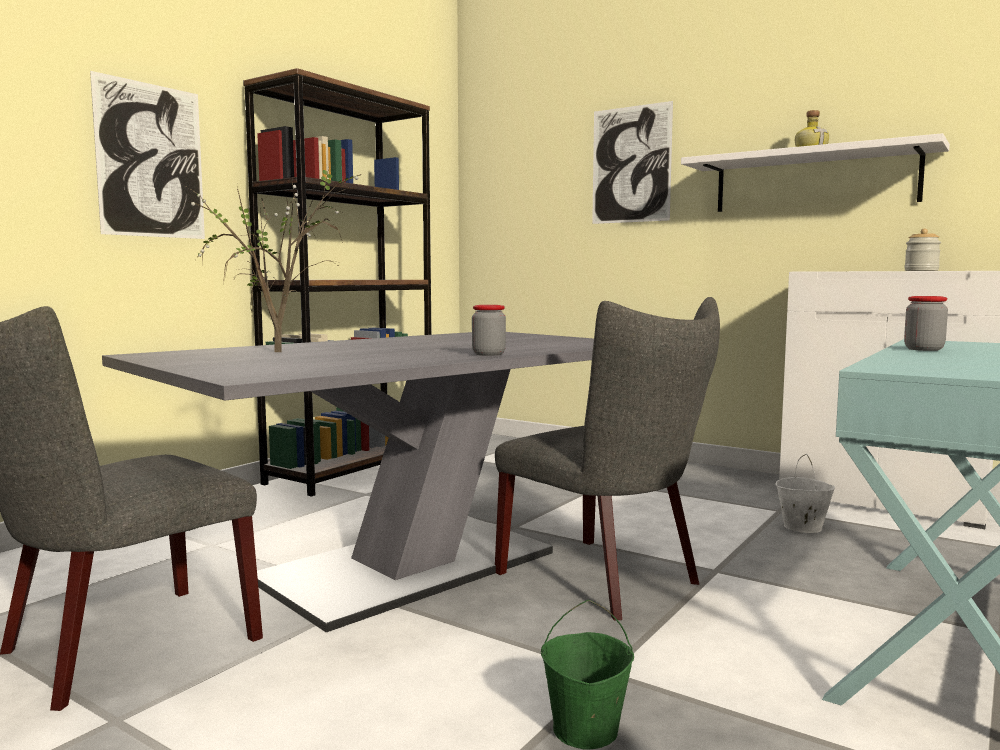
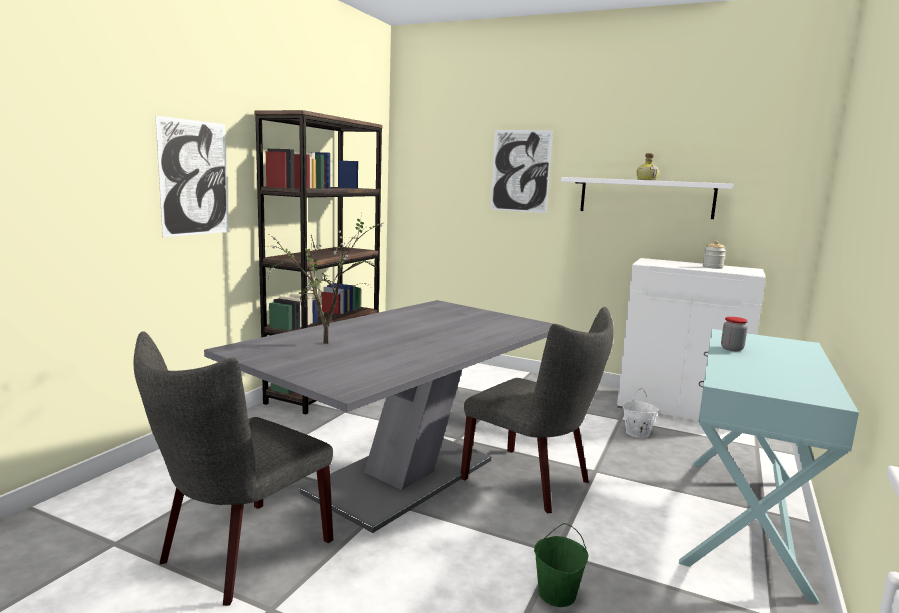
camera: 10 degrees left, 5 degrees up
jar [472,305,506,356] -> none

